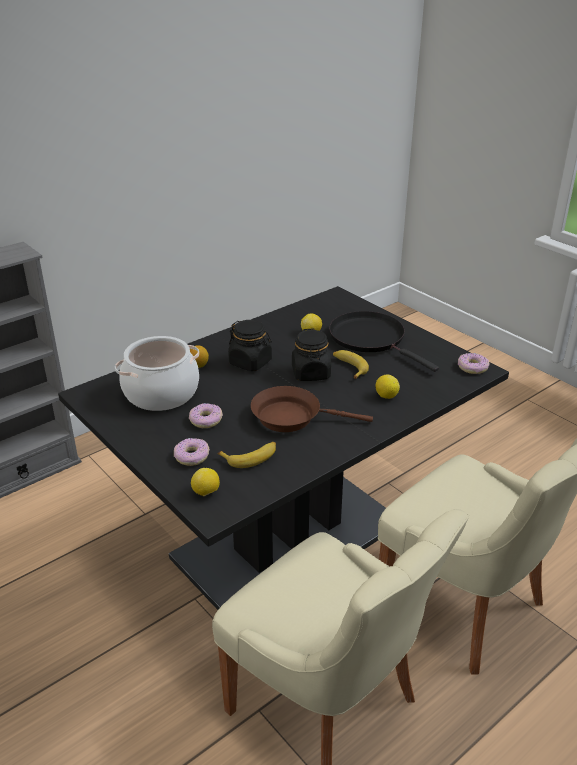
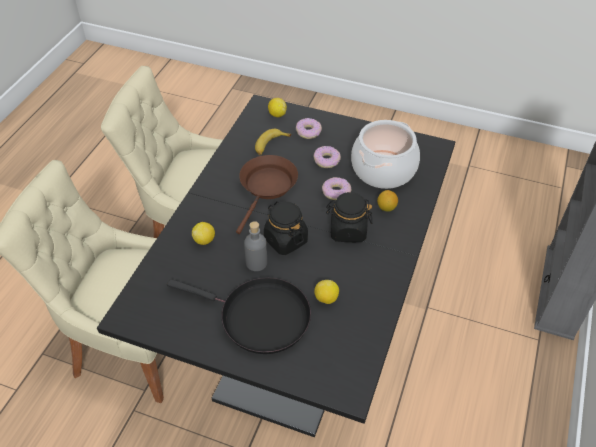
camera: 150 degrees right, 15 degrees up
brown frying pan [251,386,373,432] -> brown frying pan turned 45 degrees counterclockwise [236,155,298,234]
banana [333,350,369,379] -> grey bottle [244,221,267,271]
donut [458,353,489,374] -> donut moved to [322,177,351,200]

